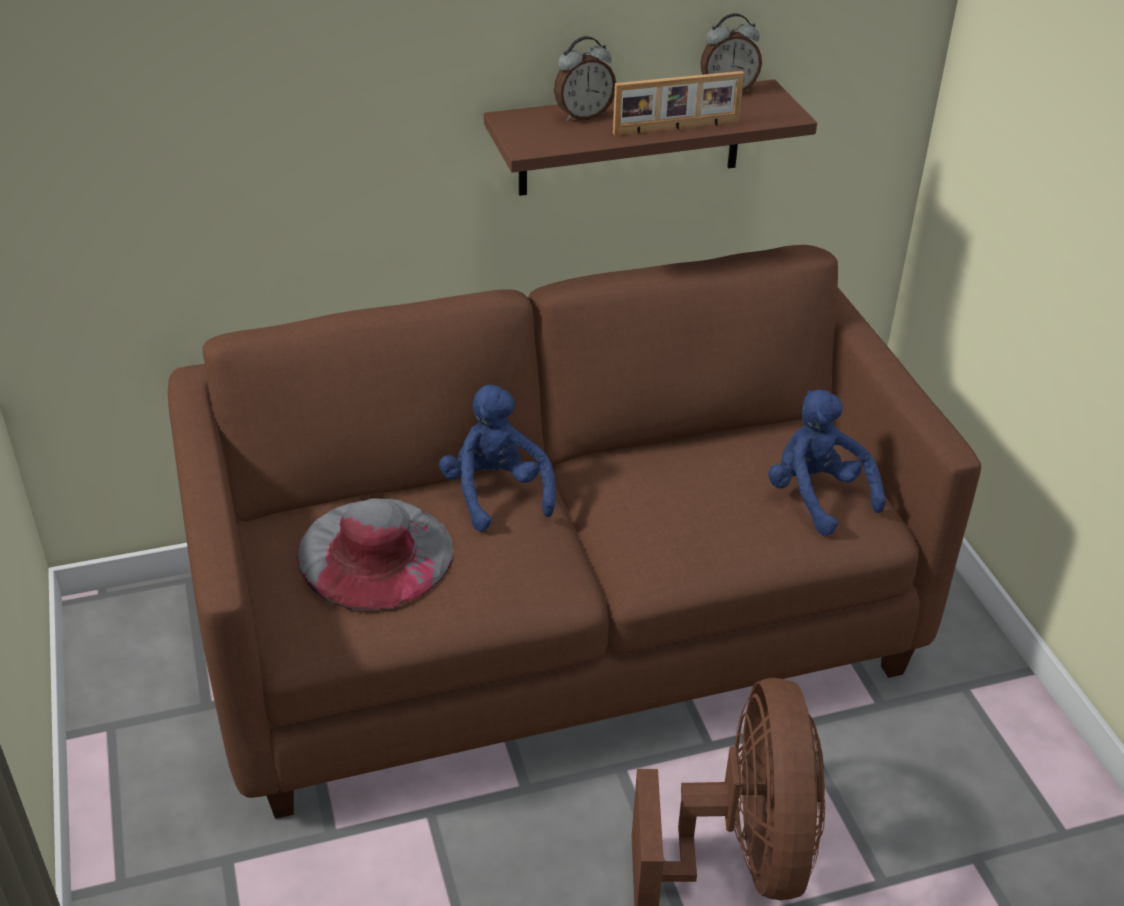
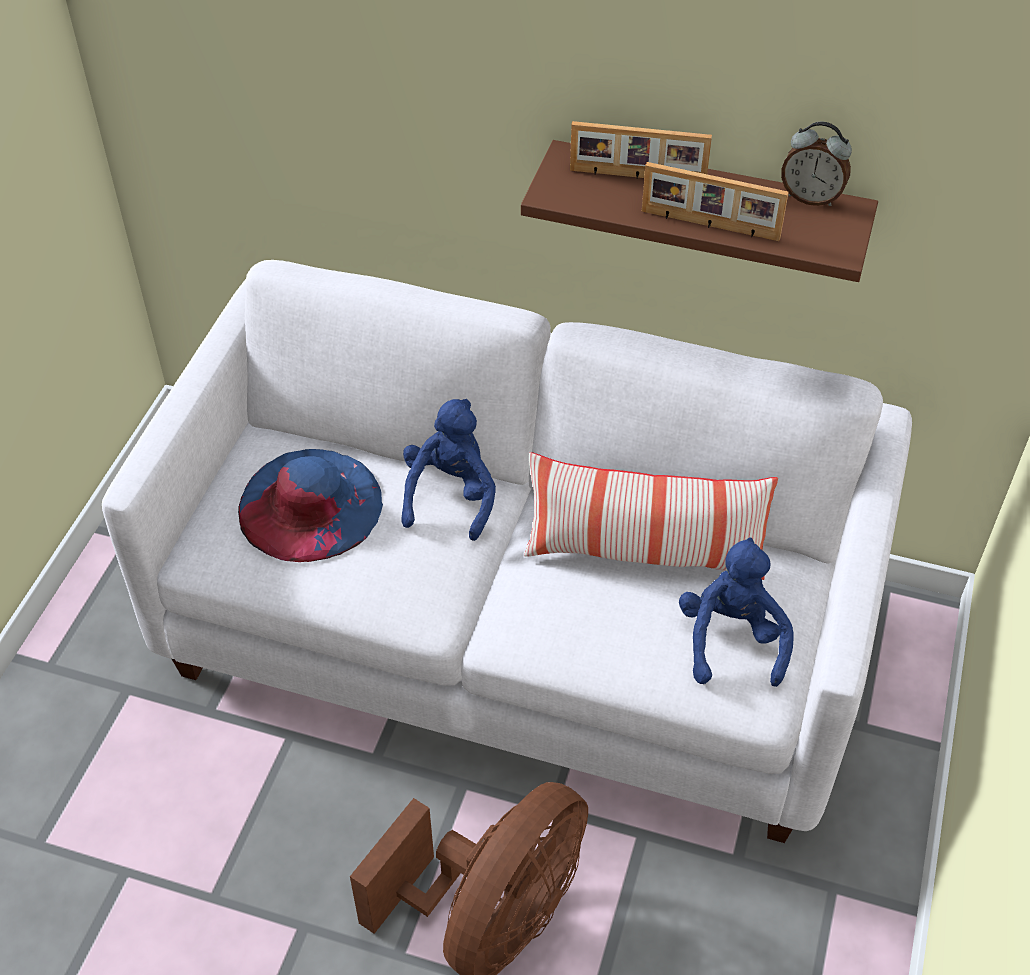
camera: 35 degrees right, 10 degrees up
brown sofa [168,245,981,819] -> white sofa [102,260,912,843]
grey hat [296,499,454,610] -> blue hat [238,449,383,562]
alarm clock [554,36,616,121] -> picture frame [570,121,712,178]
none -> pillow [524,452,778,580]

